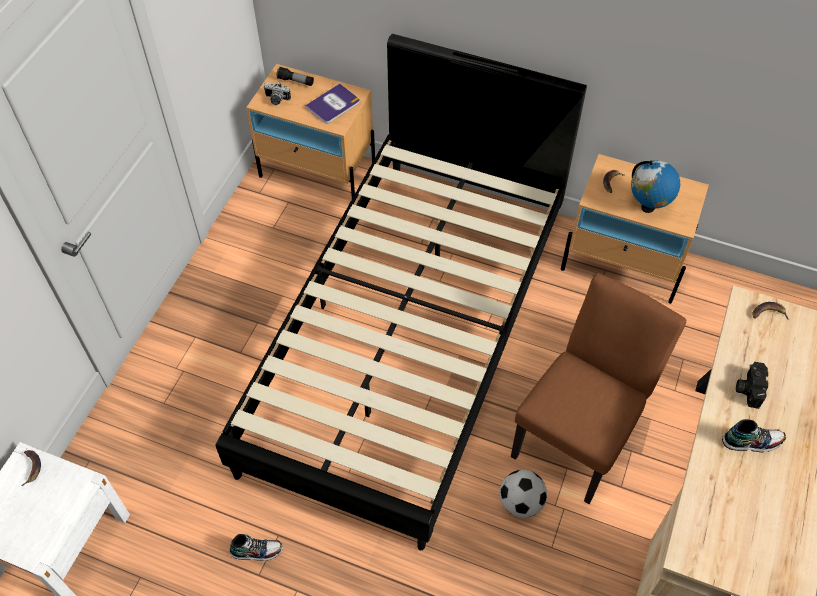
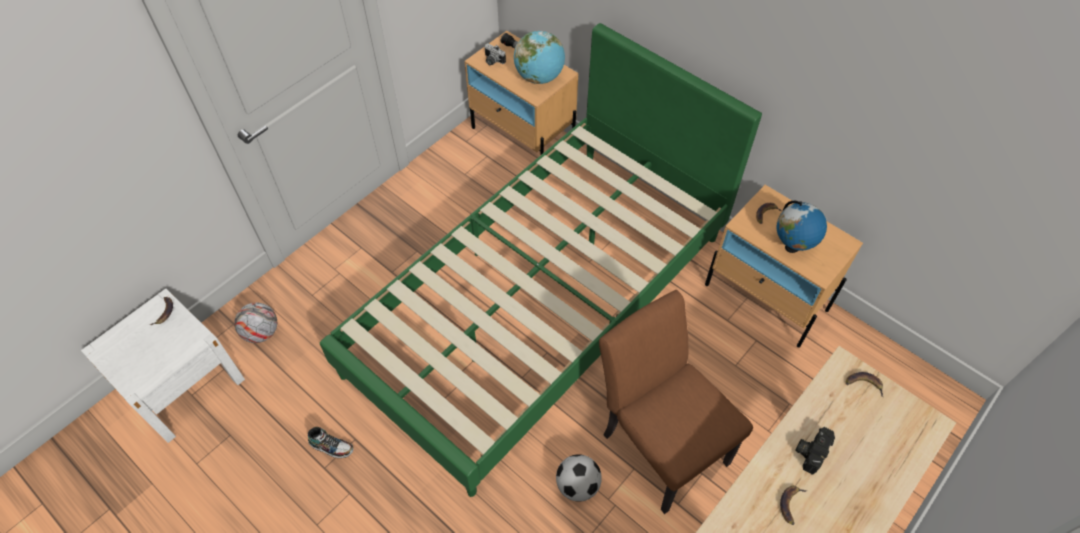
camera: 20 degrees right, 0 degrees up
black bed [216,34,587,550] -> green bed [320,23,762,497]
book [305,83,360,124] -> globe [514,31,565,84]
brown chair [511,273,686,504] -> brown chair turned 90 degrees counterclockwise [599,290,753,514]
shoe [722,419,786,453] -> banana [780,486,807,525]
none -> football [234,303,277,343]

